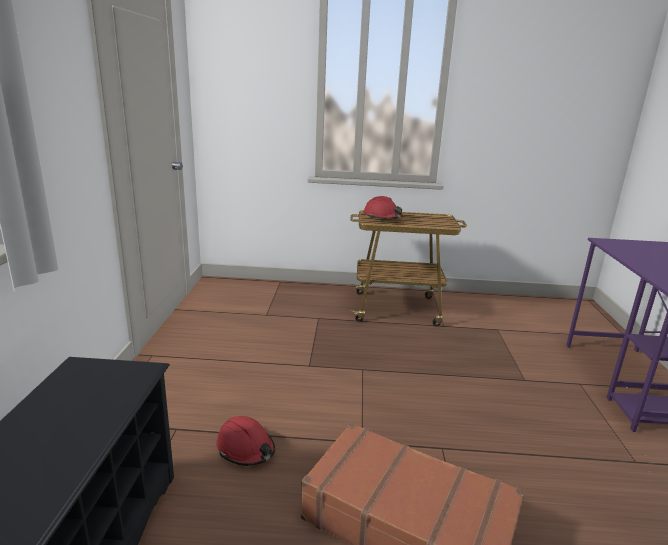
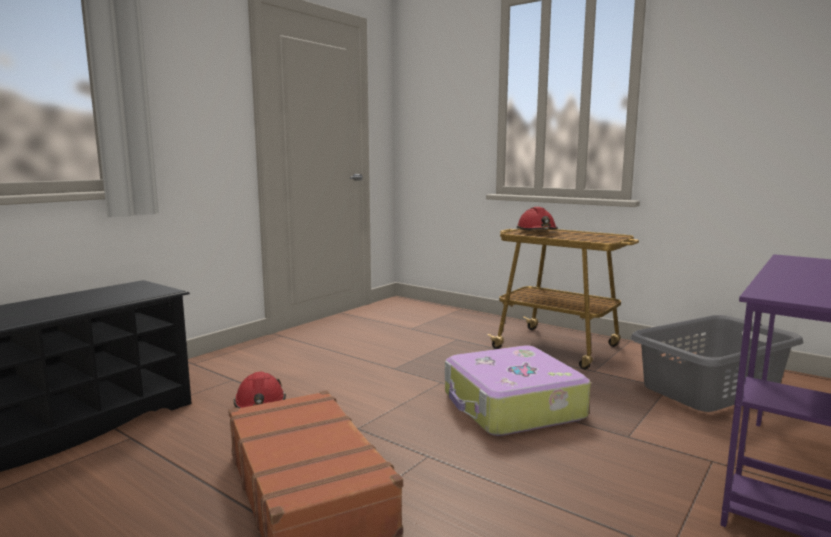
camera: 35 degrees right, 10 degrees down
none -> suitcase [445,345,590,436]
none -> grey laundry basket [630,315,804,412]

